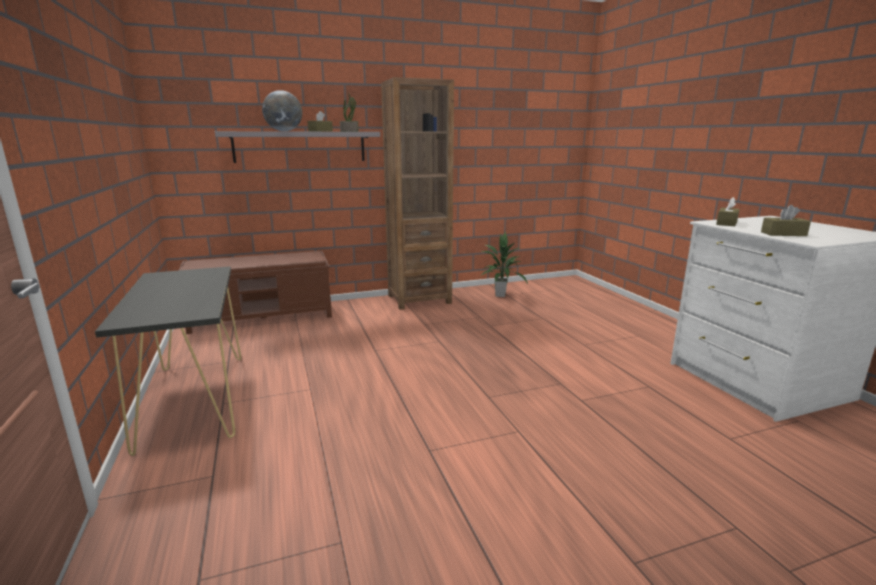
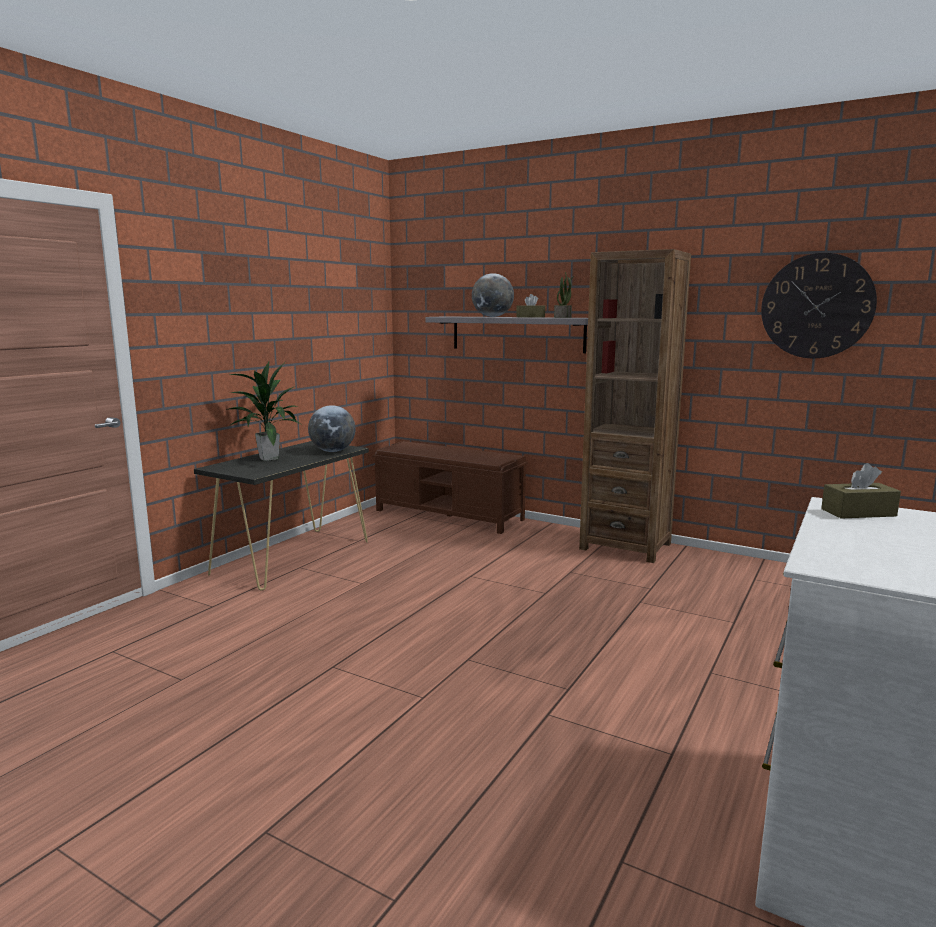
camera: 50 degrees right, 5 degrees down
potted plant [482,232,528,297] -> potted plant moved to [226,360,301,461]
brown tissue box [761,205,811,236] -> none
none -> globe [308,405,356,452]
none -> wall clock [761,253,877,358]

